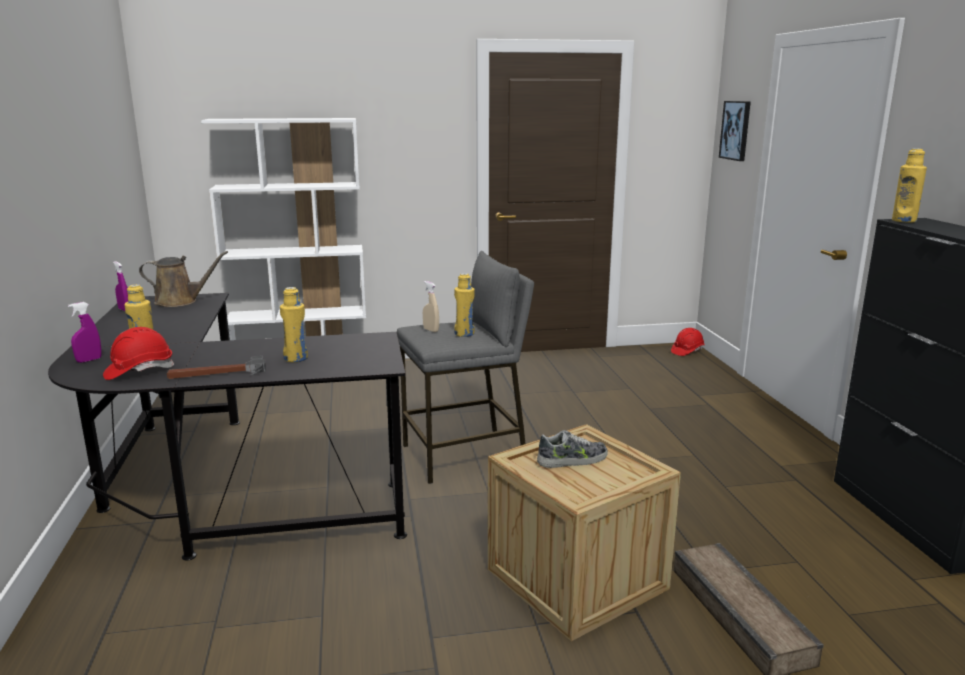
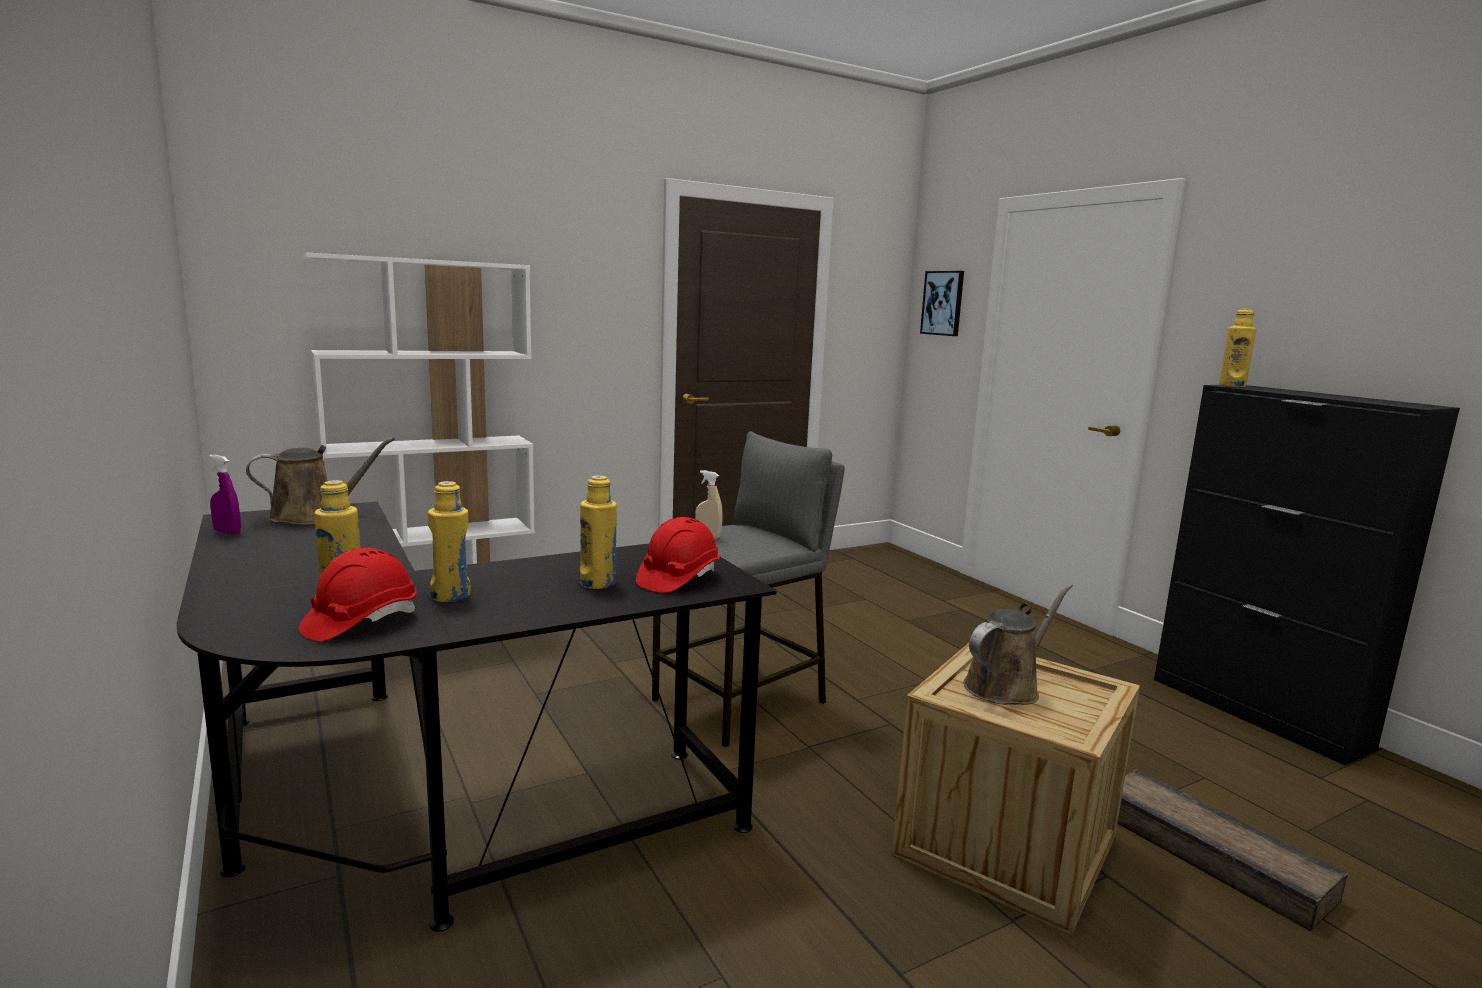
camera: 20 degrees left, 5 degrees down
purple spray bottle [68,302,102,363] -> none
hammer [167,356,266,379] -> none
yellow bottle [454,273,475,337] -> yellow bottle moved to [428,481,470,602]
shoe [537,430,608,468] -> brown watering can [963,584,1073,705]
red hard hat [671,328,705,356] -> red hard hat moved to [636,517,720,593]

